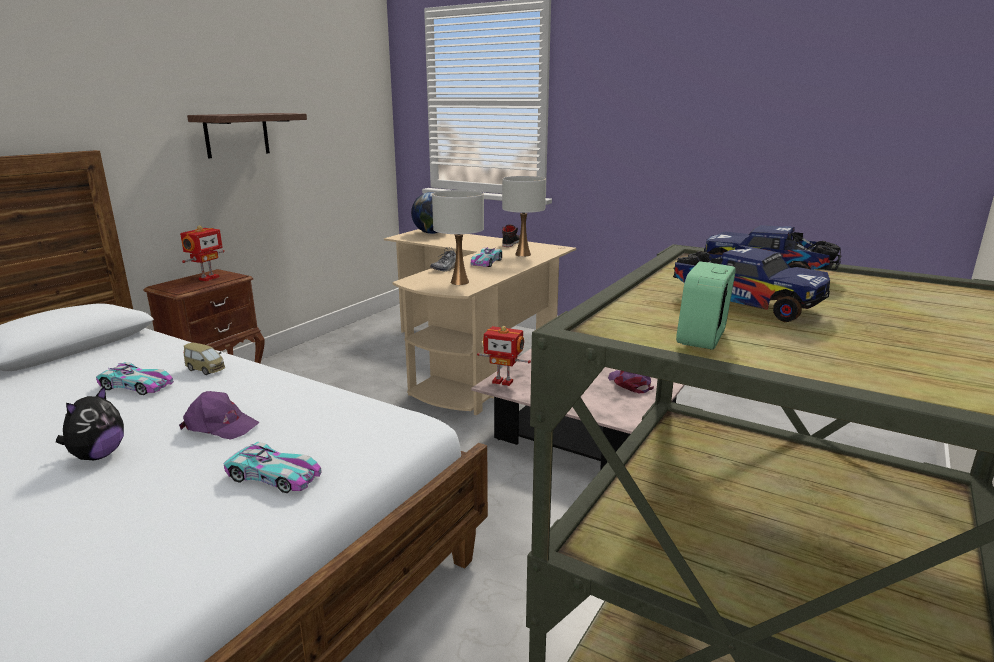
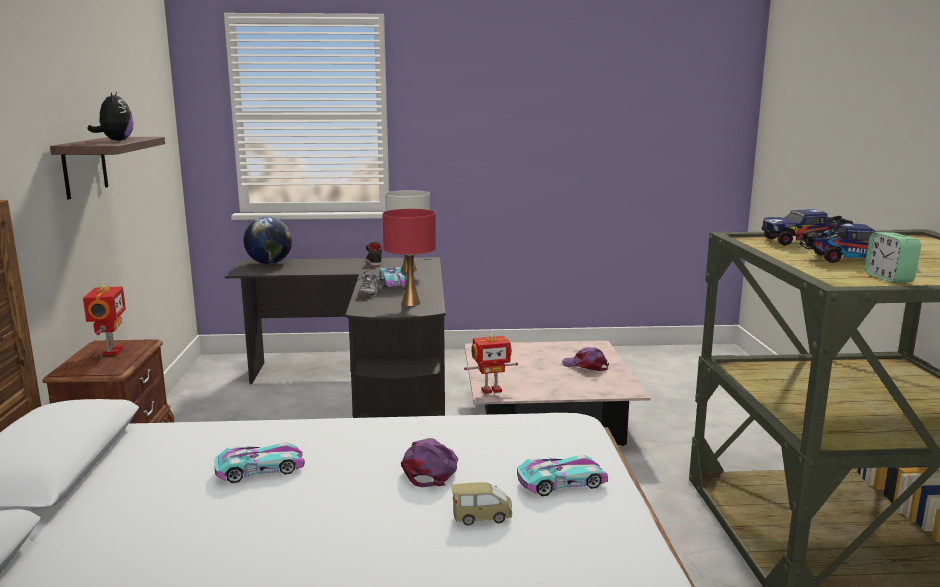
camera: 35 degrees left, 5 degrees down
plush toy [56,385,124,460] -> plush toy moved to [87,92,134,141]
purple cap [179,391,259,440] -> purple cap turned 60 degrees counterclockwise [401,438,458,487]
toy car [184,342,225,375] -> toy car moved to [451,482,512,526]
beige desk [384,229,576,416] -> black desk [225,257,445,418]
white table lamp [432,190,484,285] -> red table lamp [383,209,436,306]

